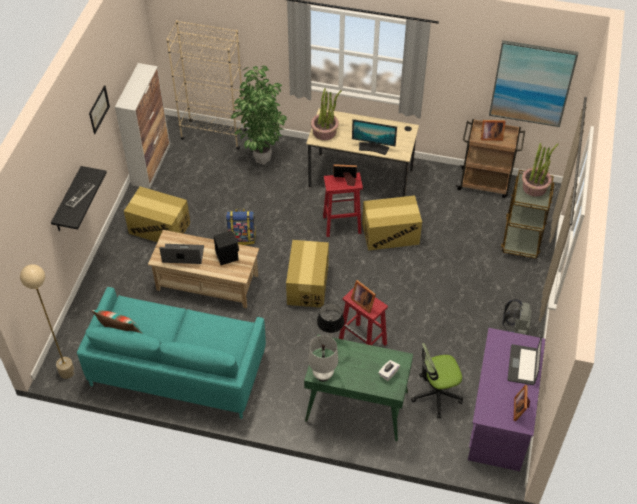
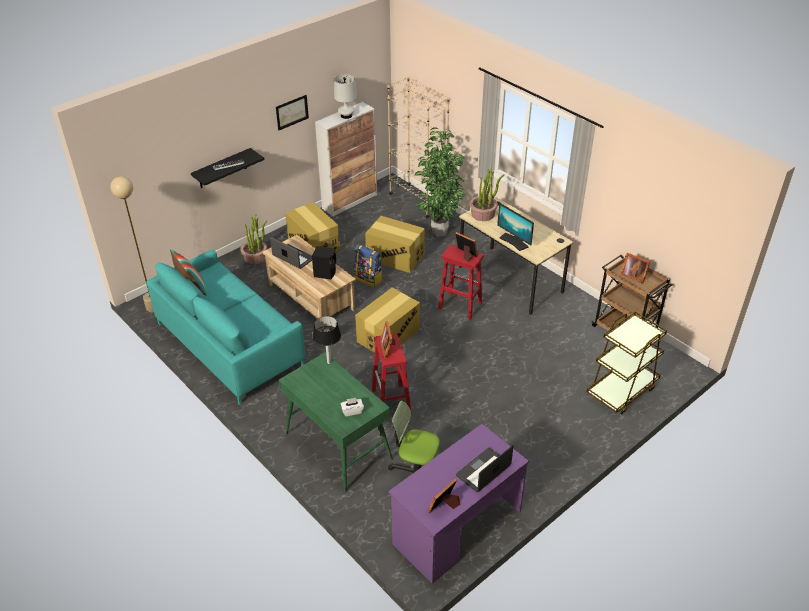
camera: 35 degrees right, 10 degrees down
white table lamp [308,335,338,382] -> white table lamp moved to [334,74,357,119]
cardboard box [362,195,422,250] -> cardboard box moved to [365,216,425,273]
picture [489,40,579,127] -> none
grey backpack [502,299,532,335] -> none
potted plant [522,143,559,197] -> potted plant moved to [240,215,267,265]

